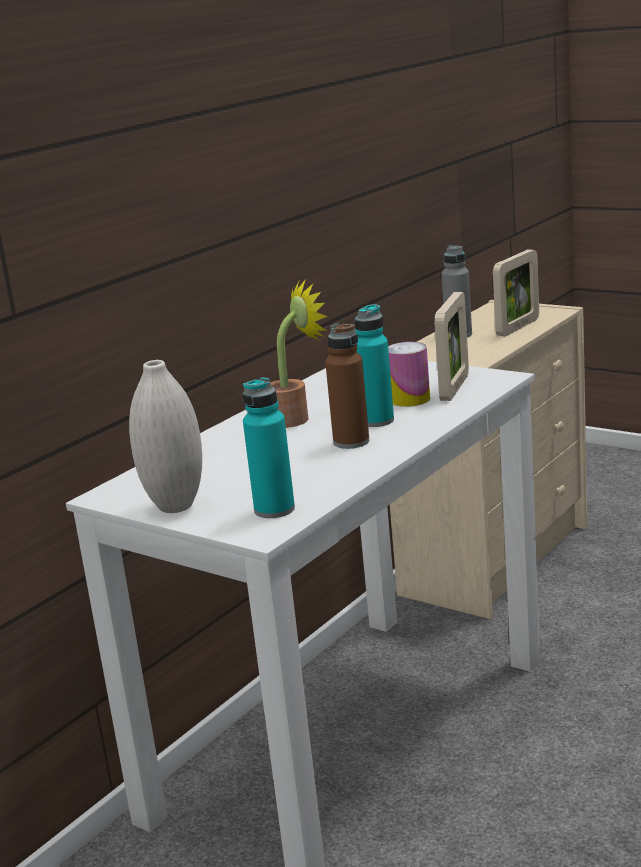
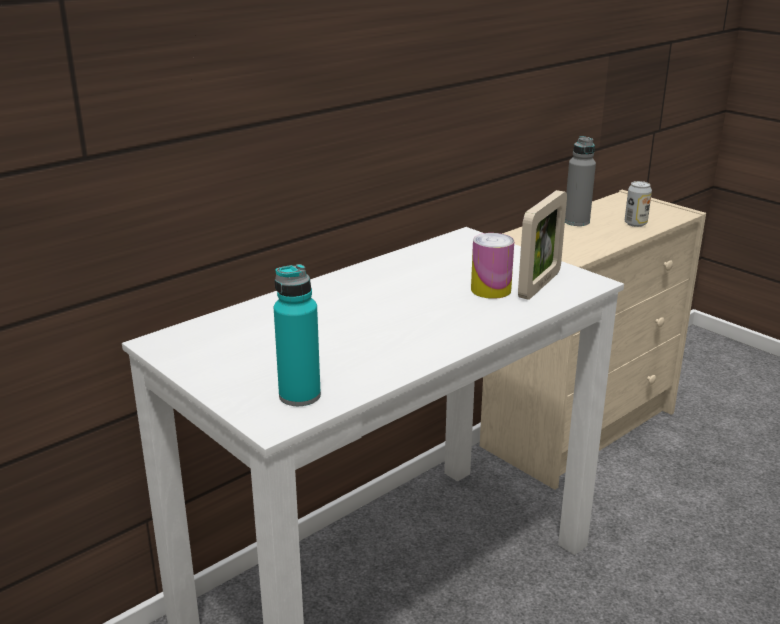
camera: 10 degrees right, 5 degrees up
white vase [129,360,202,513] -> none
potted plant [270,279,328,428] -> none
brown bottle [325,323,369,449] -> none
turquoise bottle [355,304,394,427] -> none
picture frame [493,250,539,336] -> can [625,181,652,227]

